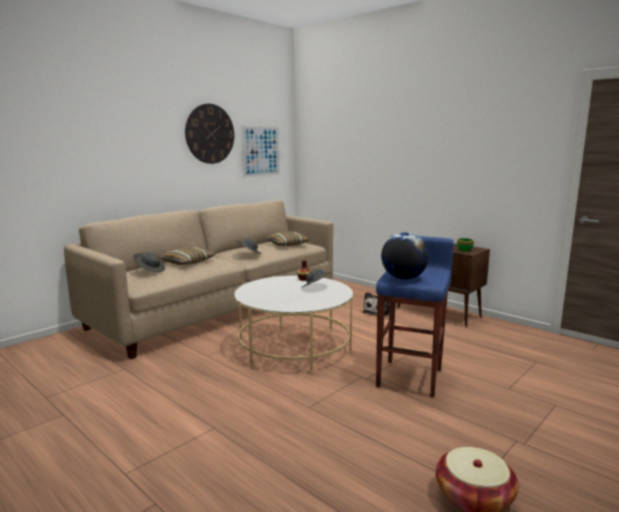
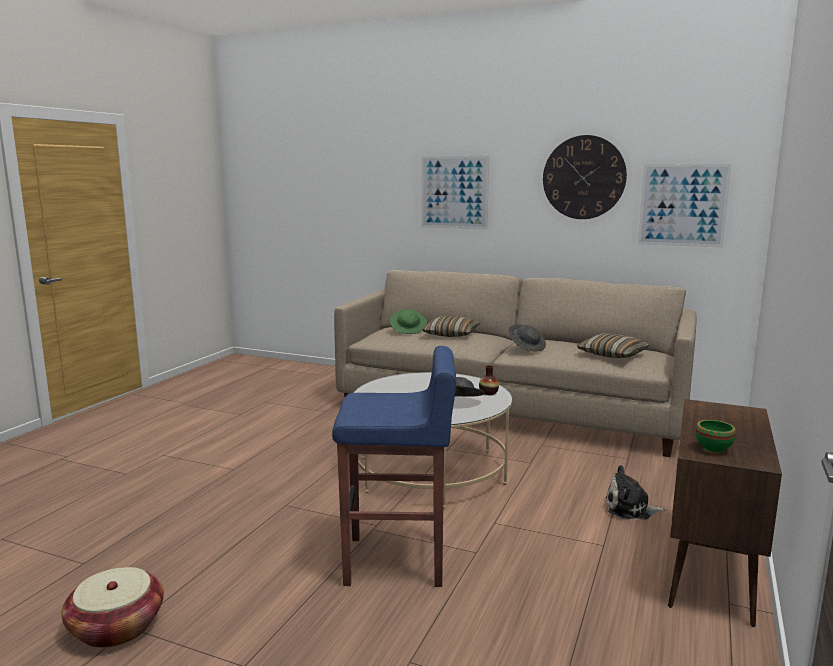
camera: 70 degrees right, 0 degrees up
grey hat [133,252,165,272] -> green hat [390,309,427,334]
globe [381,232,429,280] -> none
none -> picture [421,156,489,230]

